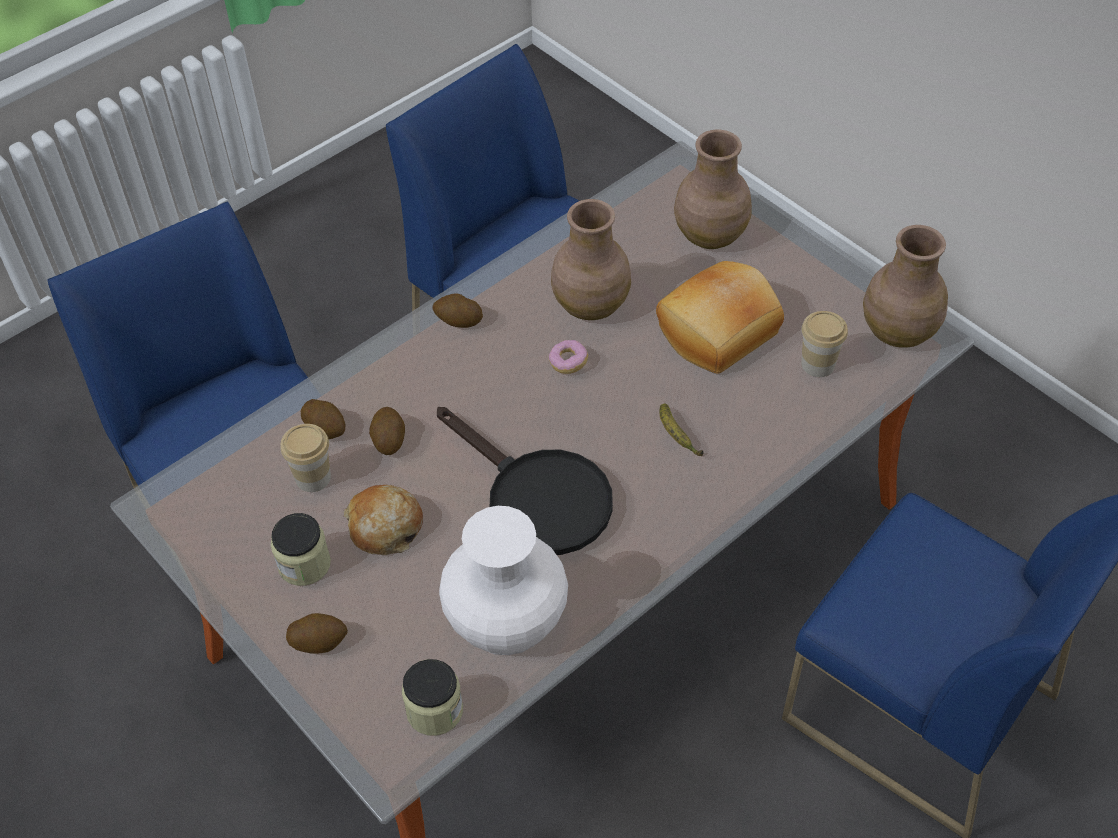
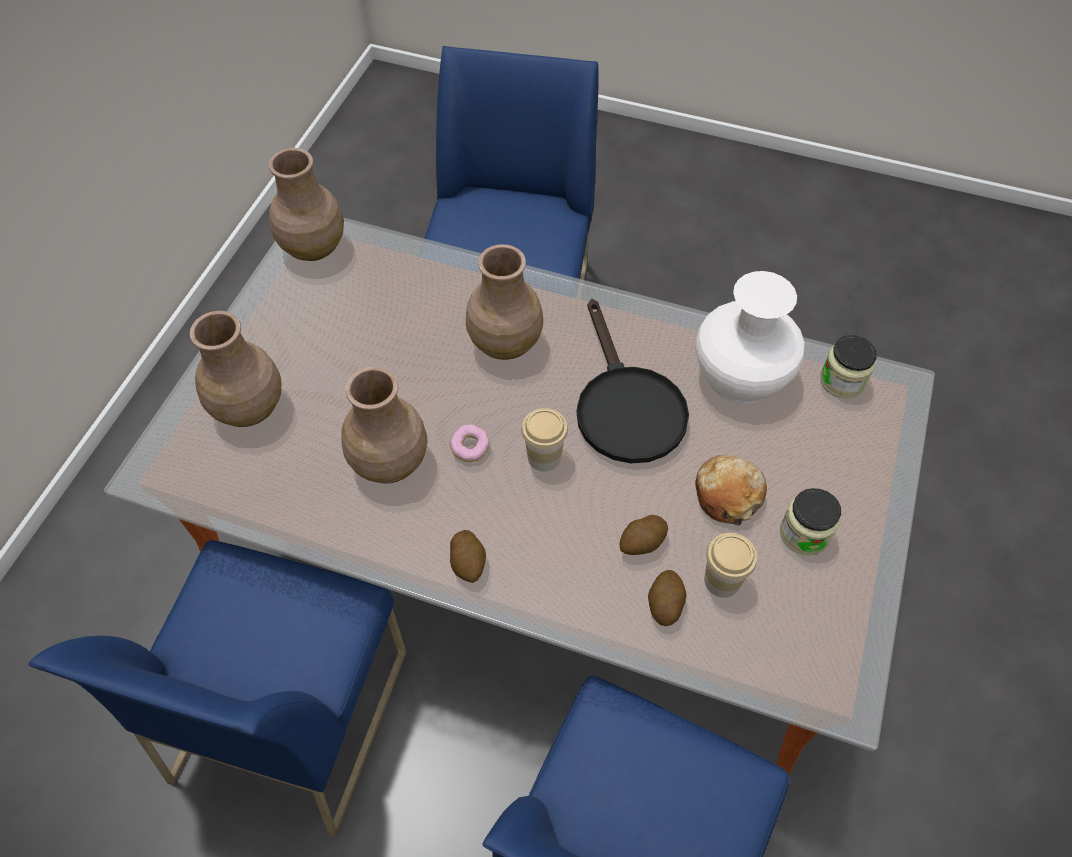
camera: 120 degrees left, 5 degrees up
potato [286,613,348,654] -> none
black frying pan [437,407,613,555] -> black frying pan turned 150 degrees clockwise [576,299,689,463]
bread [656,261,784,374] -> none
banana [660,403,703,456] -> brown vase [466,244,543,360]
cup [801,311,848,377] -> cup moved to [521,408,568,471]

